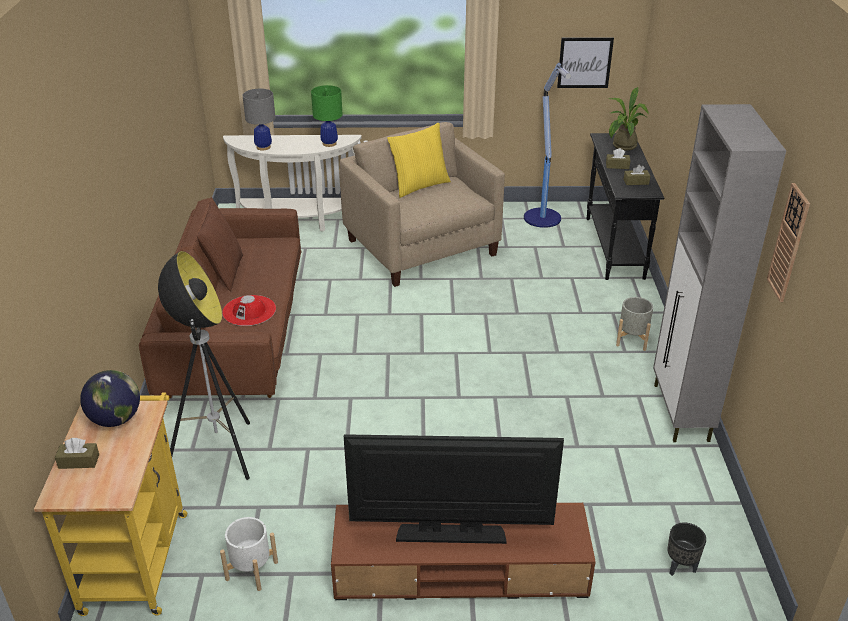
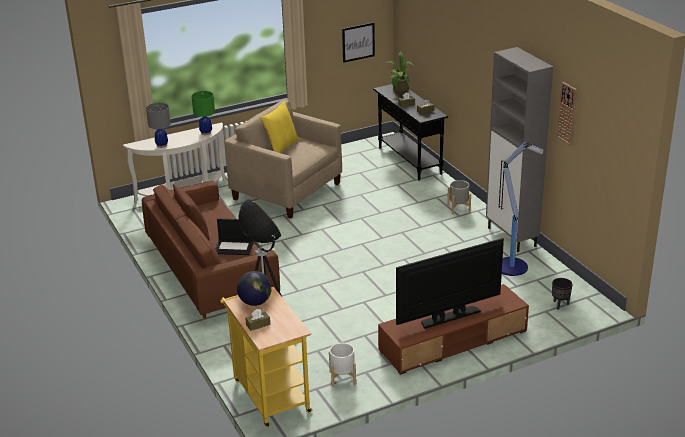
camera: 25 degrees left, 5 degrees down
red hat [222,295,276,326] -> laptop [215,218,254,255]
floor lamp [524,63,572,228] -> floor lamp moved to [502,141,544,276]

